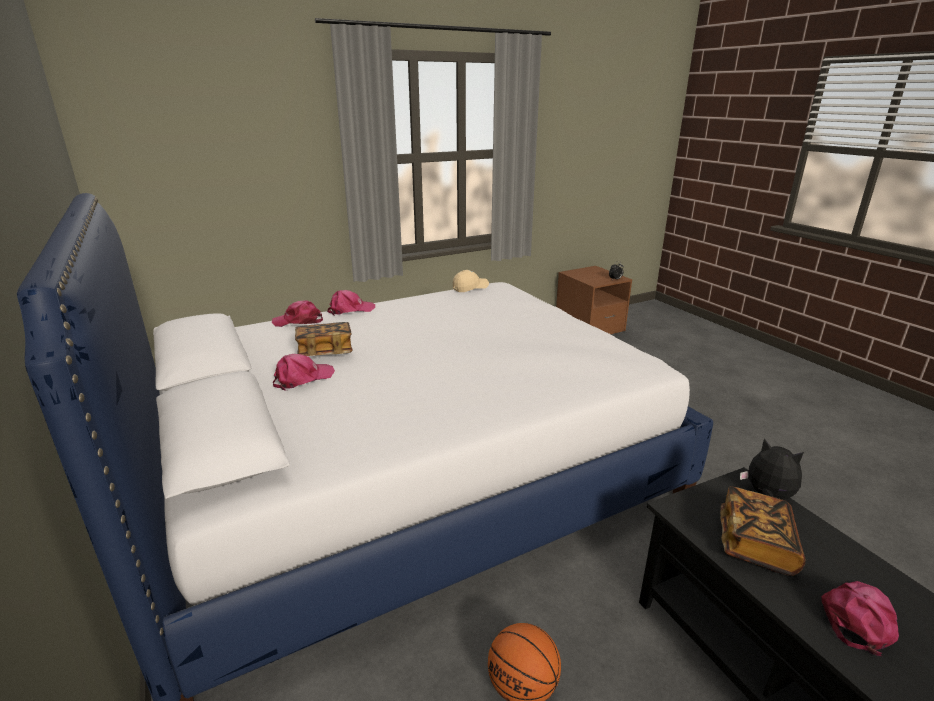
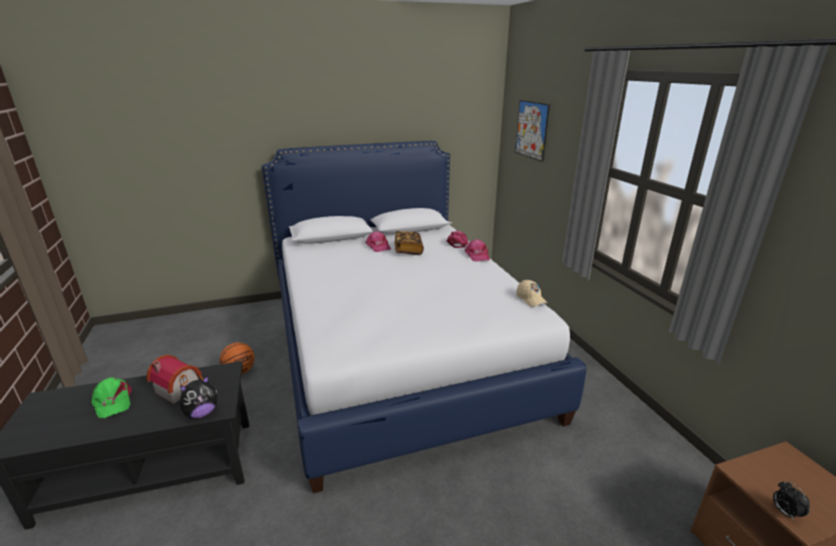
camera: 100 degrees right, 0 degrees up
book [720,486,806,576] -> toy house [147,354,203,404]
pink cap [821,581,899,656] -> green cap [91,377,132,418]
none -> picture [515,100,550,162]

